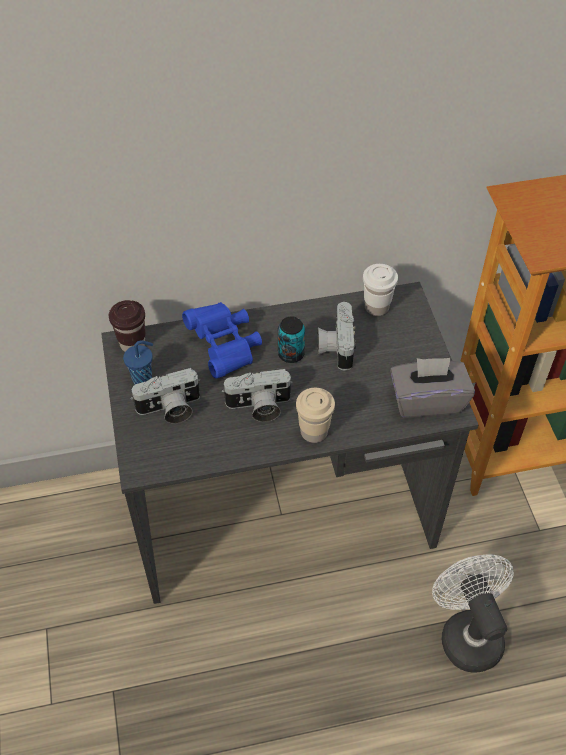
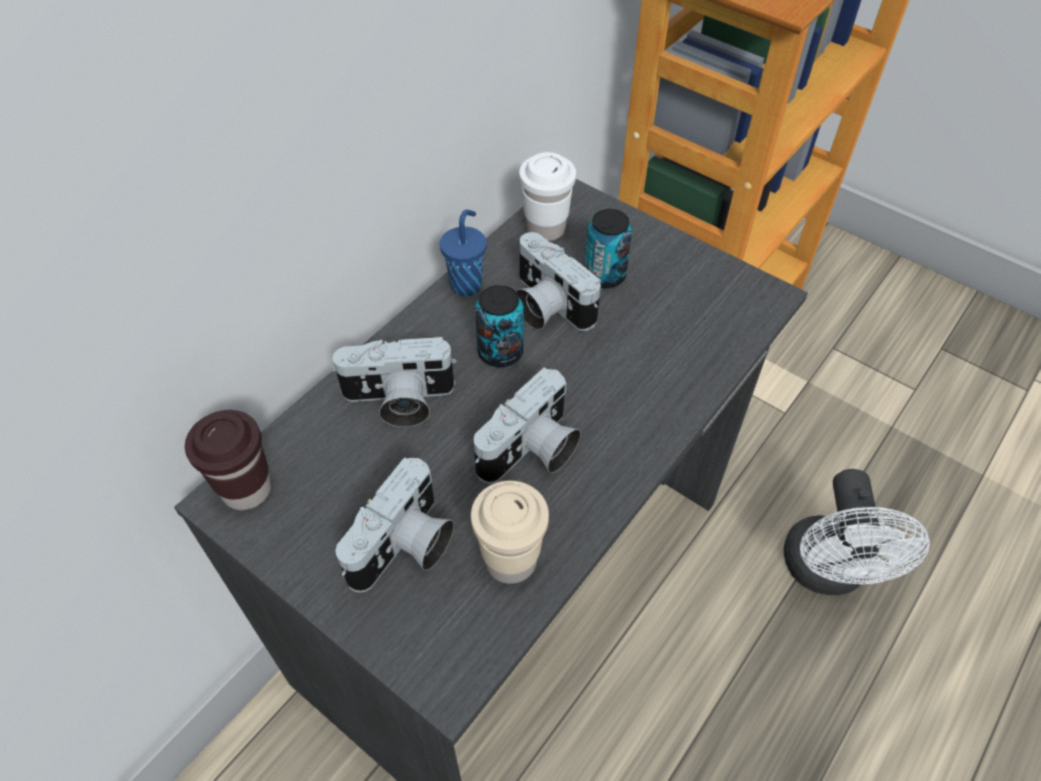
camera: 40 degrees left, 0 degrees up
blue cup [123,341,153,384] -> blue cup moved to [440,210,487,296]
blue binoculars [182,302,262,379] -> camera [331,336,457,427]
beige cup [296,388,335,443] -> beige cup moved to [471,481,549,584]
grey tissue box [390,358,475,417] -> none
white fan [432,554,514,673] -> white fan turned 120 degrees counterclockwise [784,469,930,595]
none -> can [584,209,632,289]

